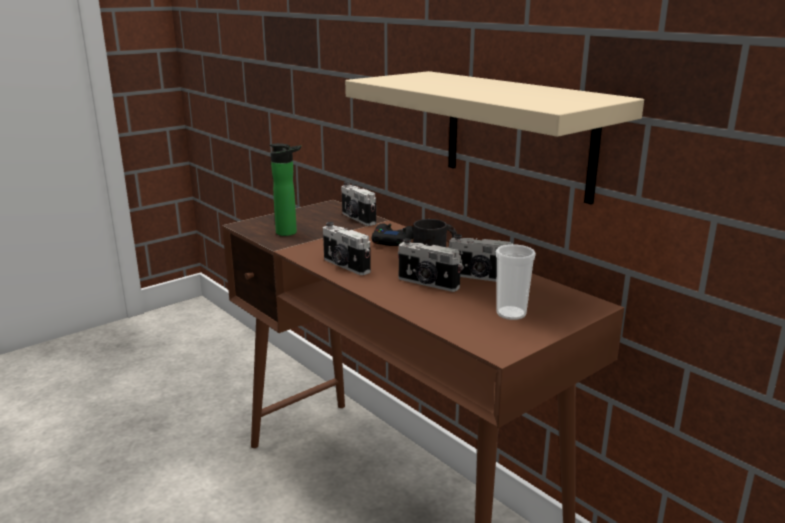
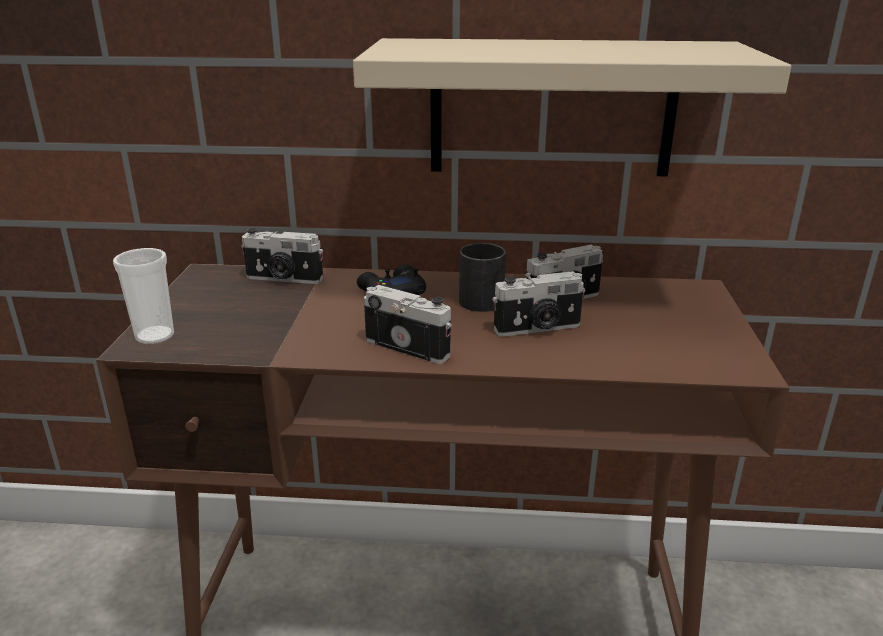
camera: 45 degrees left, 5 degrees up
bottle [270,143,301,236] -> none
camera [323,222,371,275] -> camera turned 150 degrees counterclockwise [364,285,452,364]
cup [496,244,536,320] -> cup moved to [113,248,174,344]

